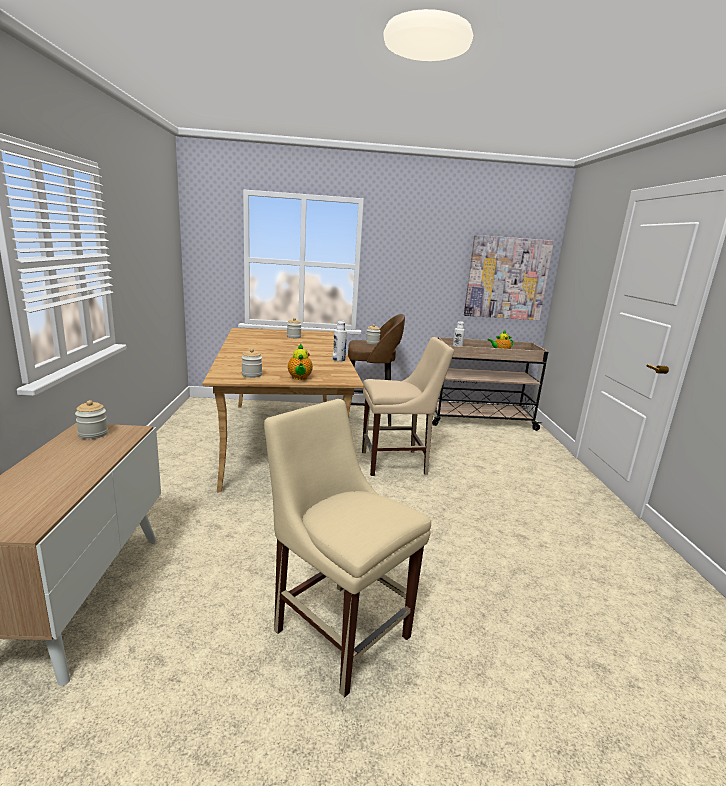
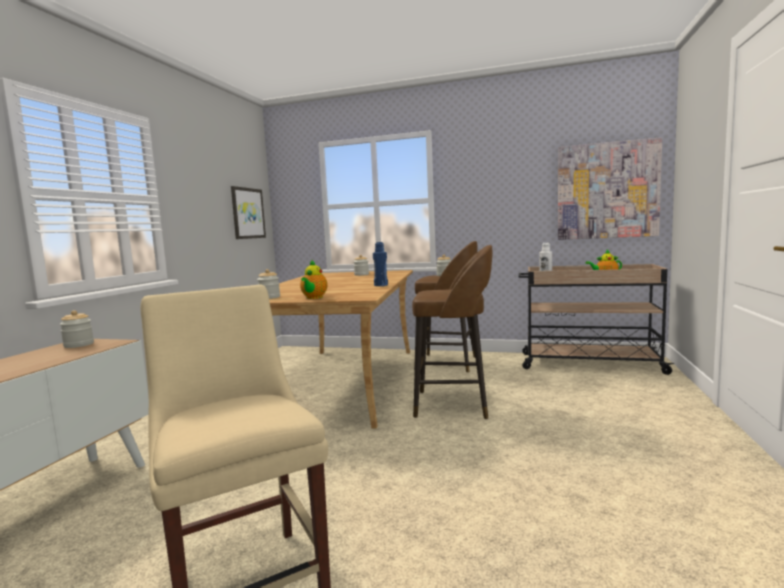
camera: 20 degrees right, 10 degrees down
white bottle [333,320,347,361] -> blue bottle [373,242,388,286]
beige chair [362,337,454,476] -> brown stool [412,245,493,419]
none -> picture [231,186,266,239]

